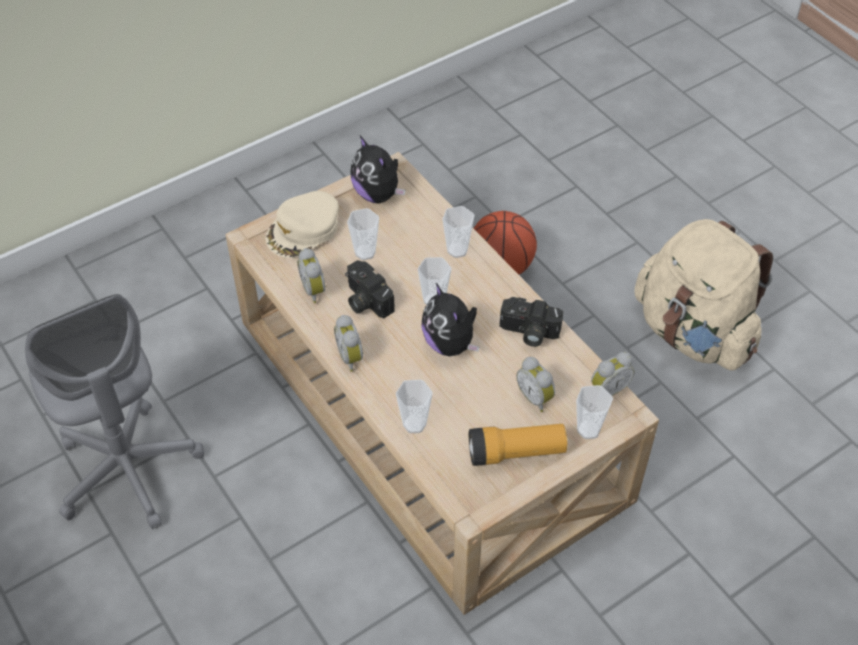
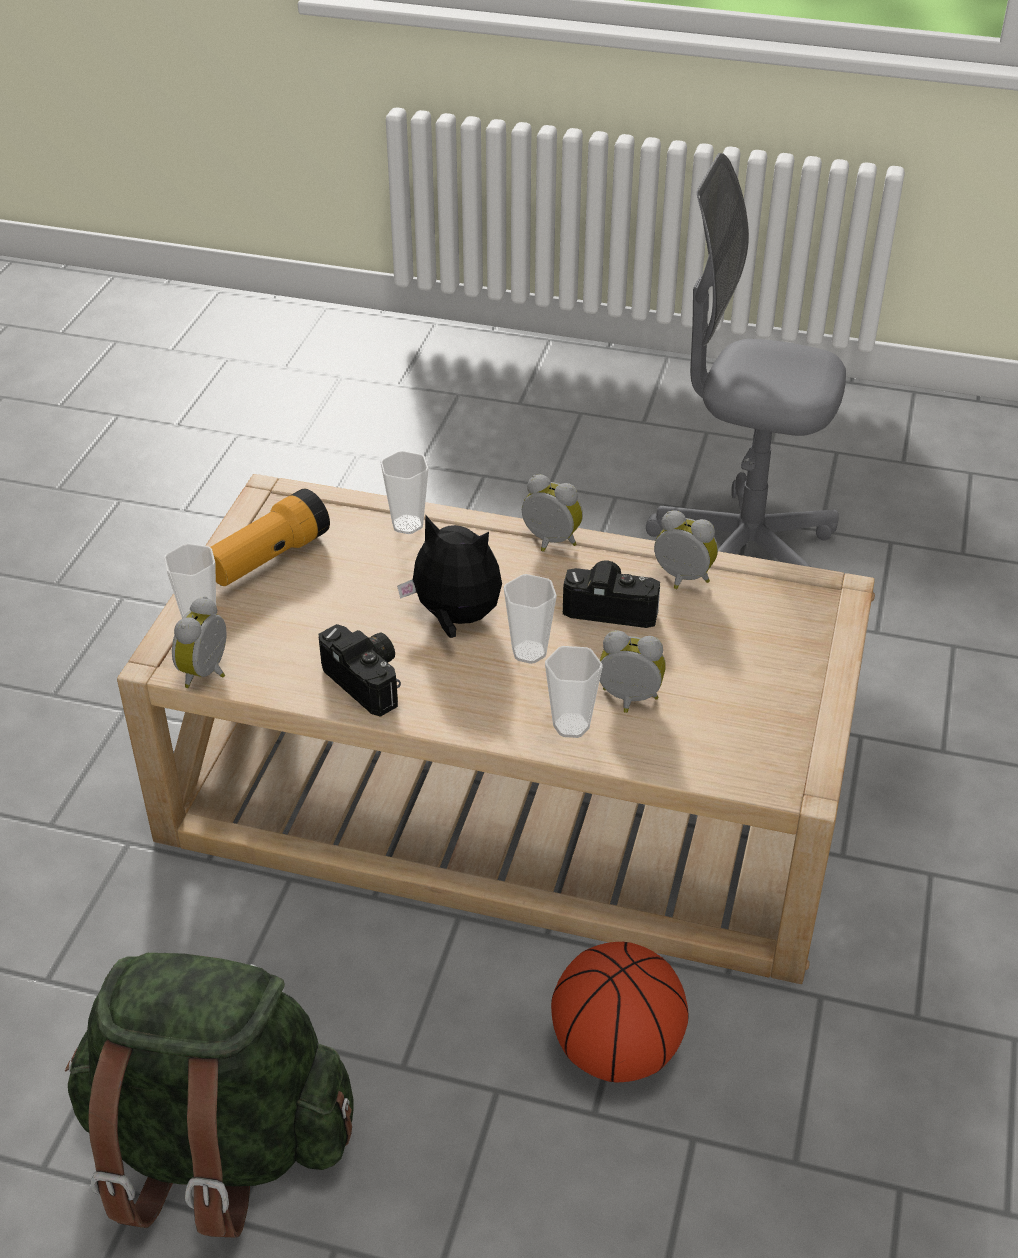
camera: 140 degrees right, 10 degrees down
beige cap [266,191,339,258] -> none
cup [347,208,379,260] -> none
plush toy [350,136,405,203] -> none
camera [500,297,564,347] -> camera turned 75 degrees clockwise [318,624,401,717]
alarm clock [516,357,555,412] -> alarm clock moved to [600,630,666,713]
beige backpack [634,219,773,370] -> green backpack [65,953,354,1238]

